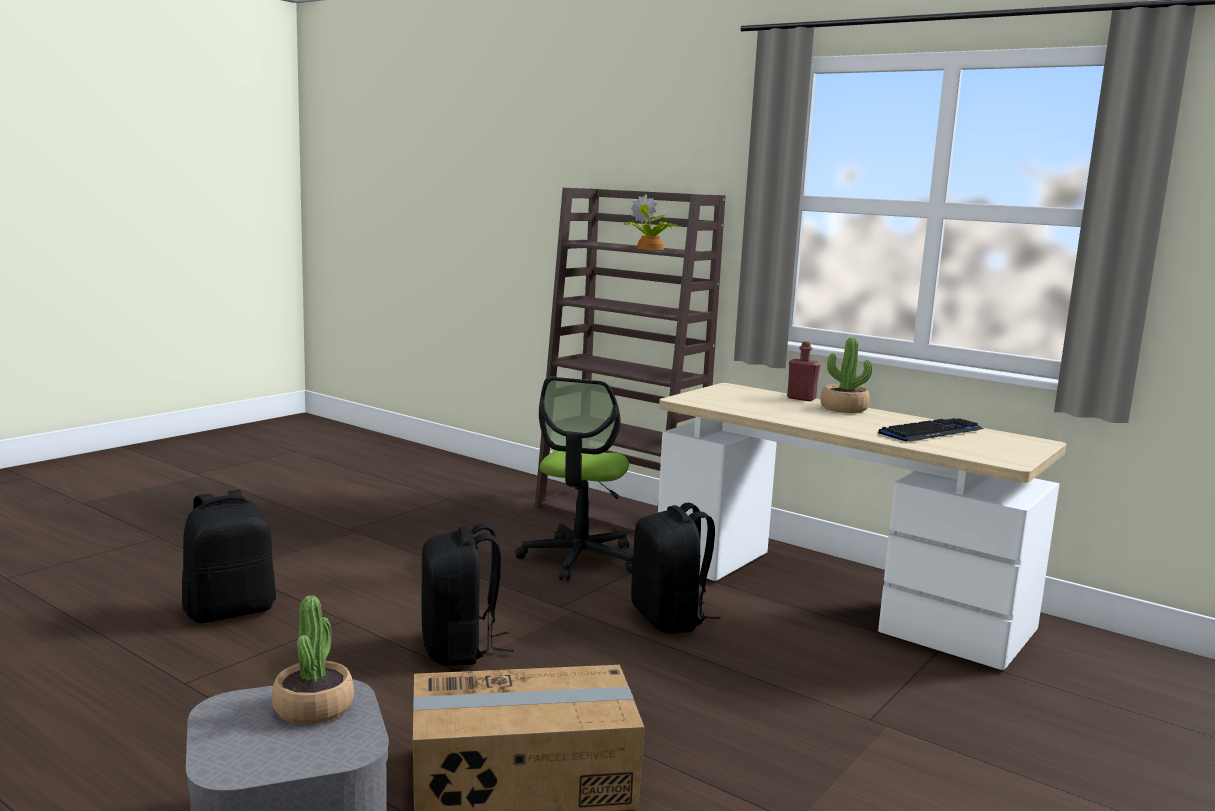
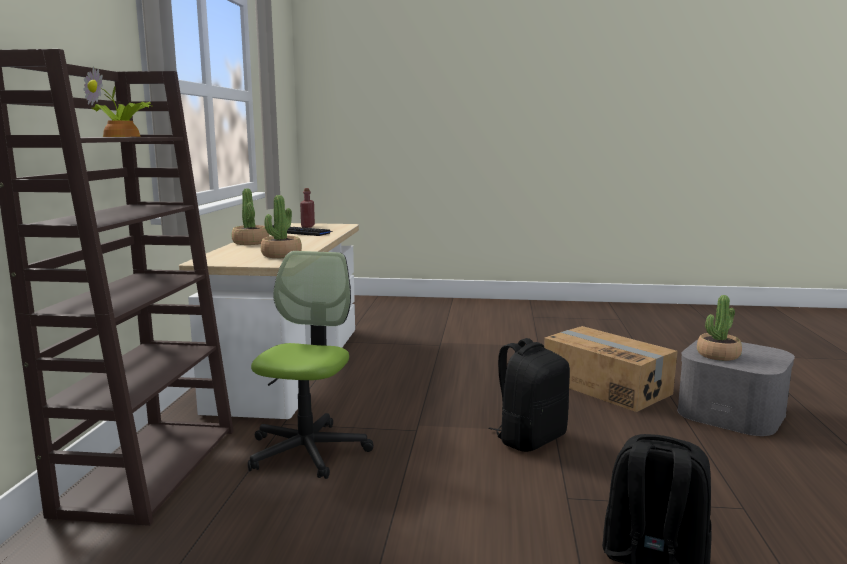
camera: 120 degrees left, 0 degrees up
office chair [515,377,633,581] -> office chair turned 60 degrees counterclockwise [248,251,373,479]
black backpack [631,503,721,634] -> none
red bottle [787,341,820,401] -> red bottle moved to [300,188,315,228]
none -> potted plant [261,195,302,258]

